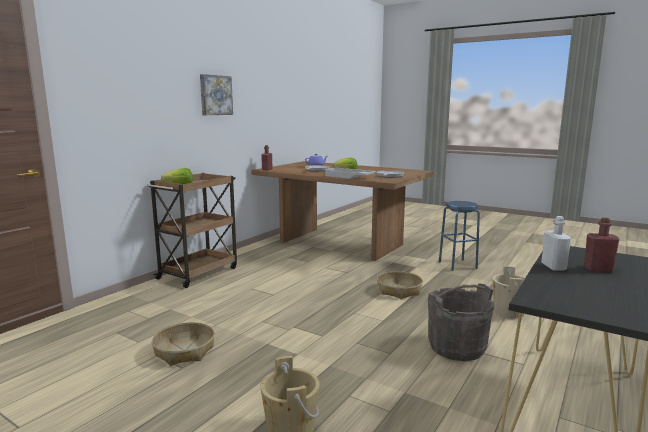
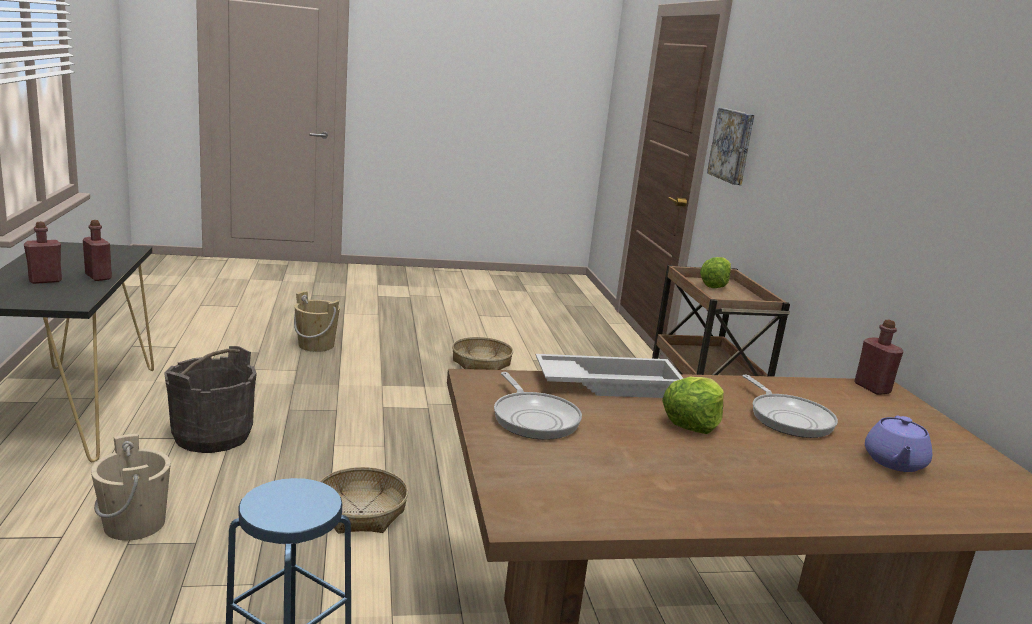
camera: 135 degrees right, 5 degrees up
picture [200,74,233,115] -> picture moved to [707,108,755,185]
white bottle [541,216,571,271] -> red bottle [83,220,112,281]

